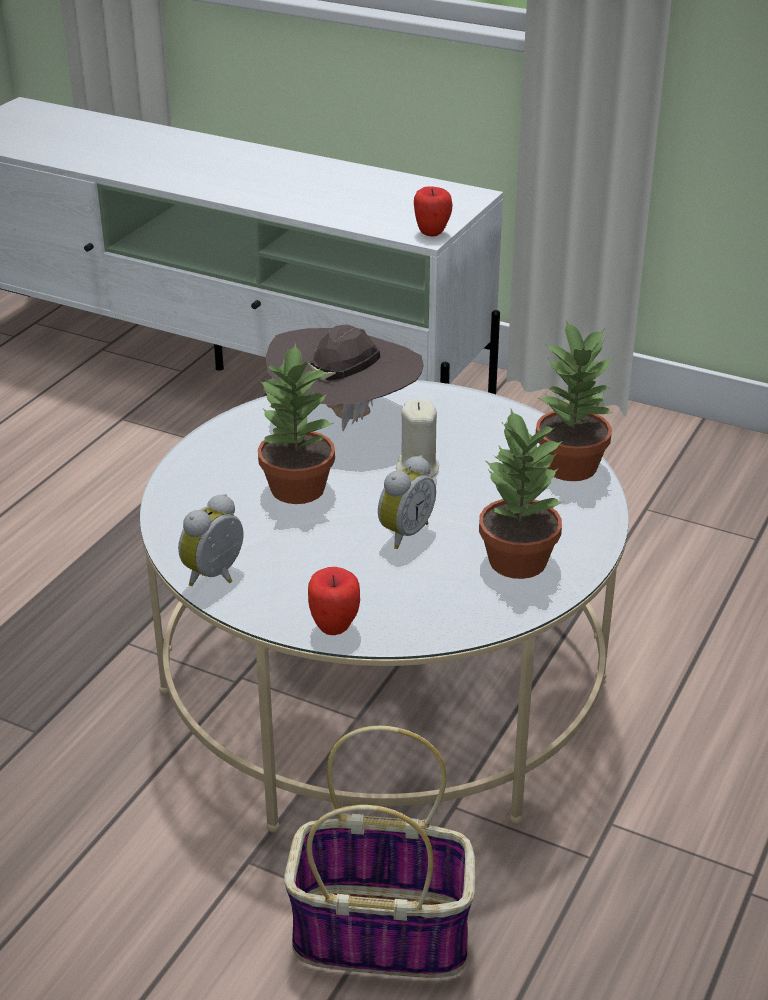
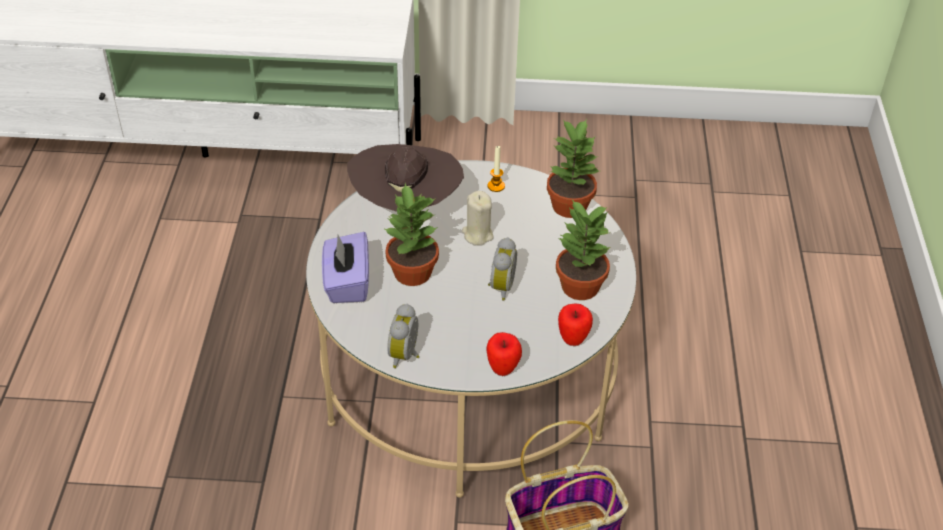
camera: 25 degrees left, 10 degrees up
apple [414,186,452,236] -> apple moved to [558,304,593,346]
none -> purple tissue box [322,232,369,303]
none -> candle [488,146,505,192]

